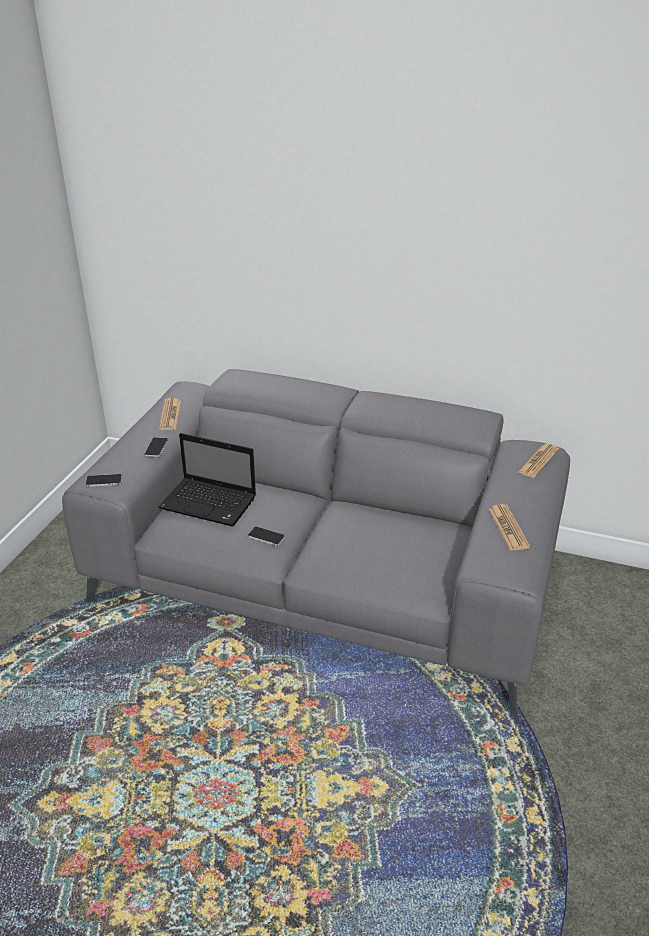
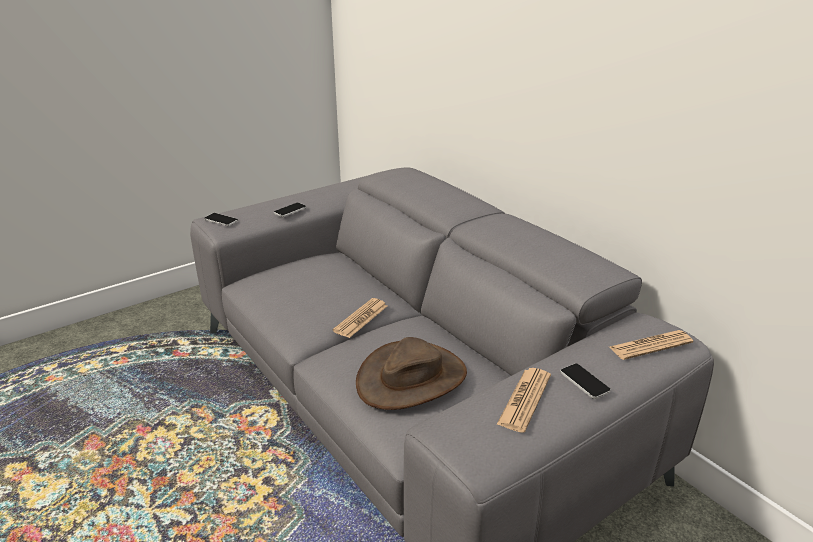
camera: 35 degrees right, 5 degrees down
laptop [158,433,256,526] -> none
newspaper [159,398,181,430] -> newspaper moved to [332,298,387,338]
phone [248,527,285,546] -> phone moved to [560,363,611,399]
none -> brown hat [356,337,467,410]

